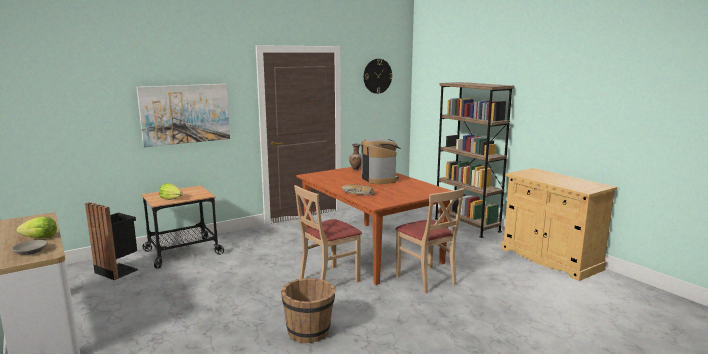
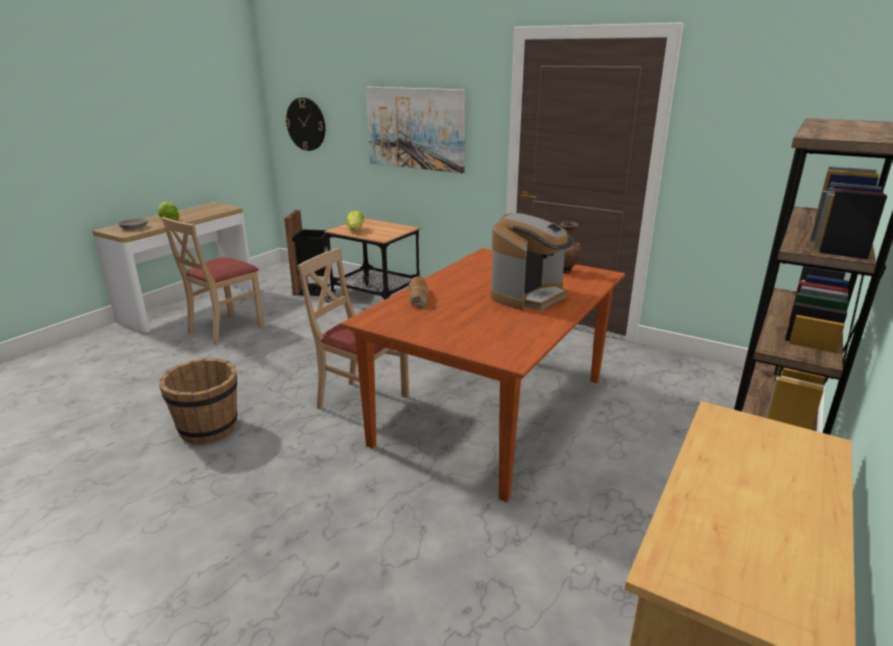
camera: 65 degrees right, 10 degrees up
wall clock [364,59,393,94] -> wall clock moved to [285,98,325,151]
beige chair [395,188,465,294] -> beige chair moved to [162,217,265,345]

